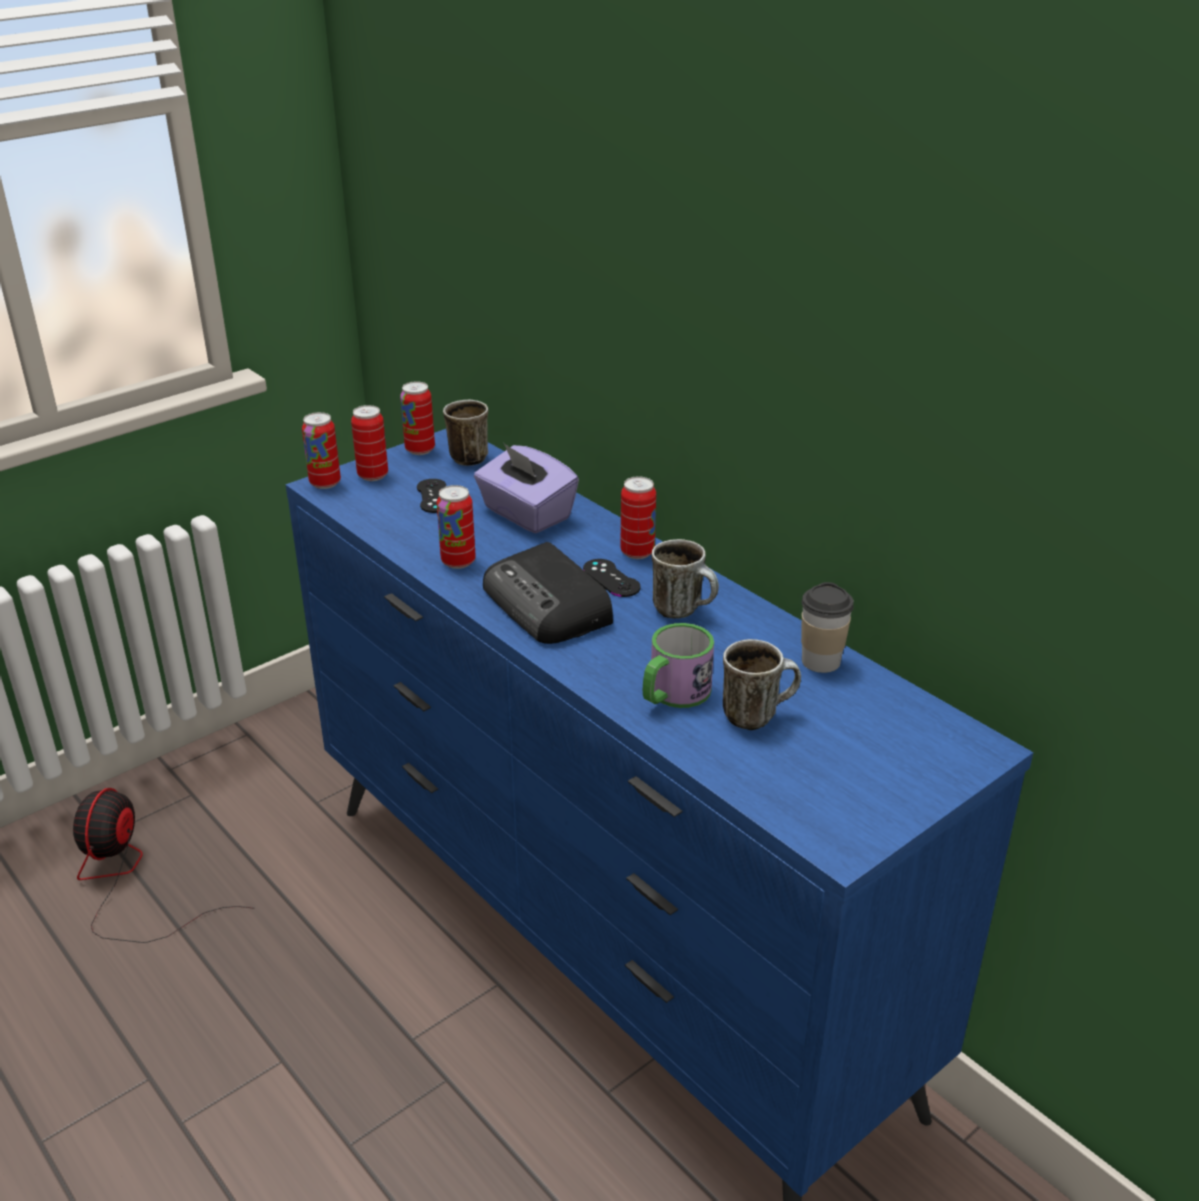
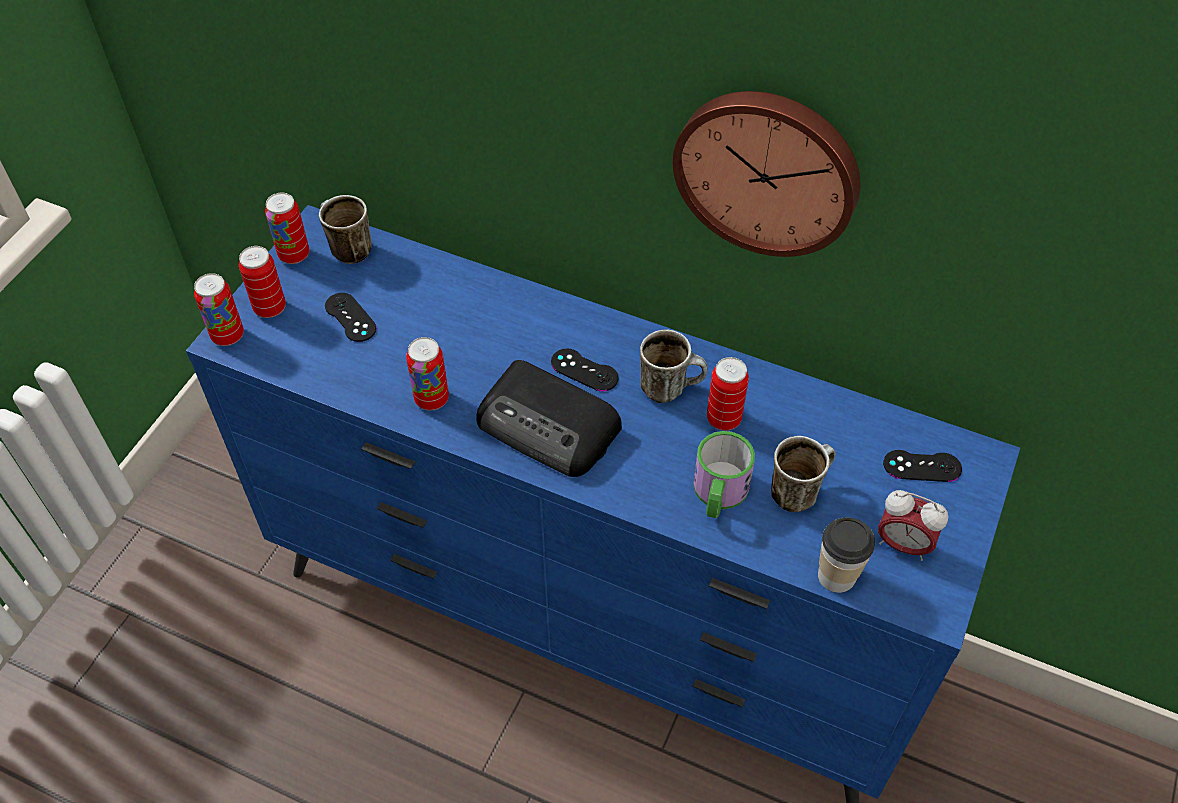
camera: 25 degrees left, 20 degrees up
fan [73,788,255,943] -> none
purple tissue box [474,444,579,533] -> none
can [620,476,656,559] -> can moved to [707,357,749,431]
cup [801,582,854,673] -> cup moved to [818,518,875,593]
none -> wall clock [673,91,861,257]
none -> alarm clock [878,490,948,561]
none -> black game controller [883,450,962,482]

